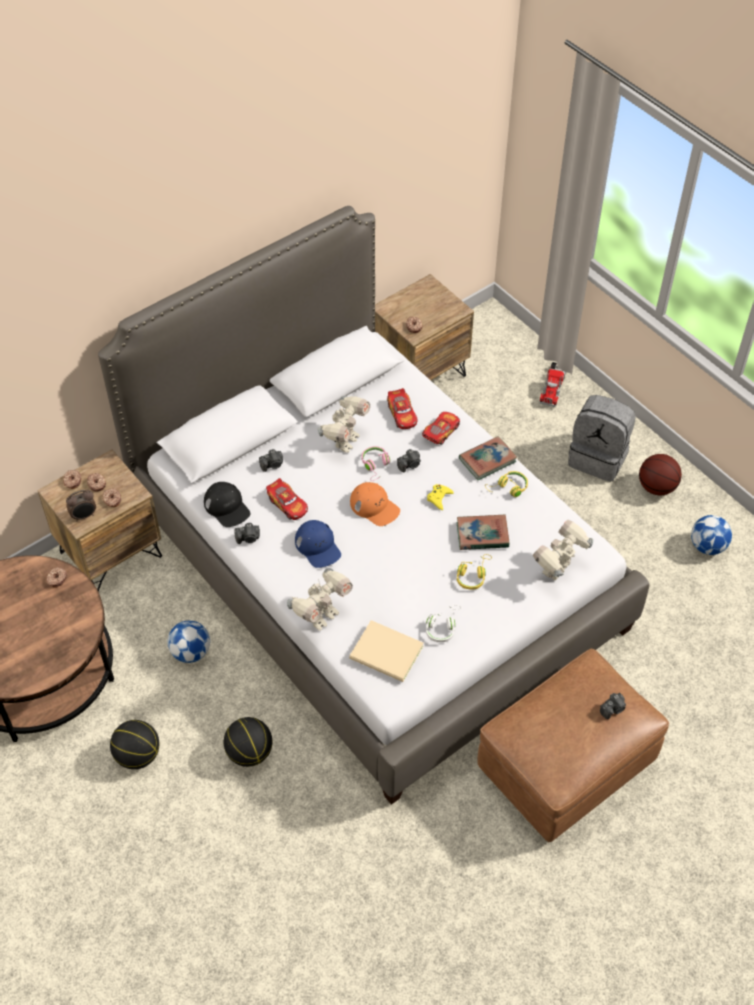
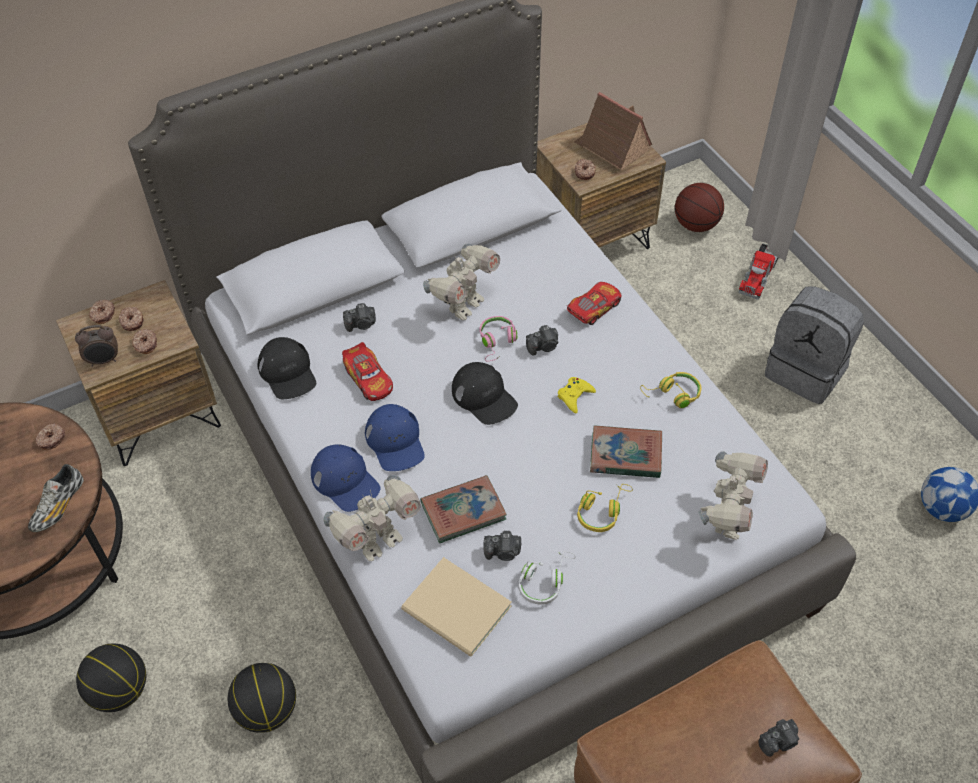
camera: 10 degrees right, 0 degrees up
football [168,620,210,663] -> none
camera [234,523,260,544] -> camera moved to [483,531,521,561]
orange cap [350,482,400,526] -> black cap [452,362,518,425]
toy car [387,388,417,429] -> none
book [459,436,517,481] -> book moved to [421,475,507,543]
toy robot [533,520,593,580] -> toy robot turned 150 degrees clockwise [698,451,768,540]
basketball [639,454,682,496] -> basketball moved to [675,183,724,232]
none -> shoe [28,464,84,532]
none -> blue cap [311,444,381,512]
none -> toy house [574,92,652,171]

